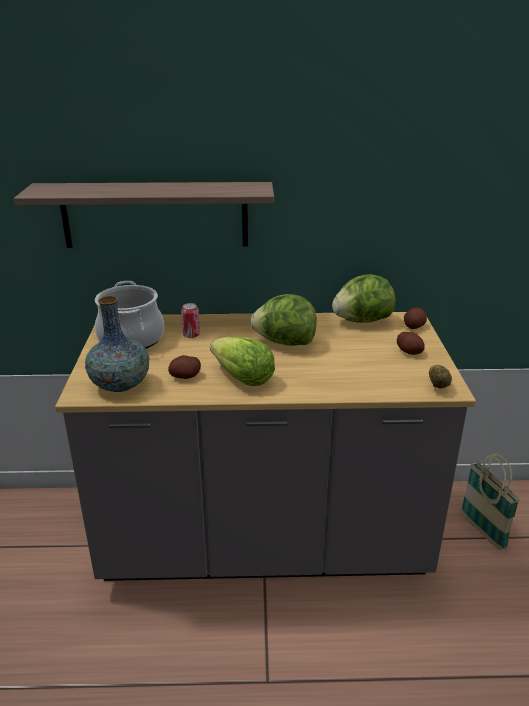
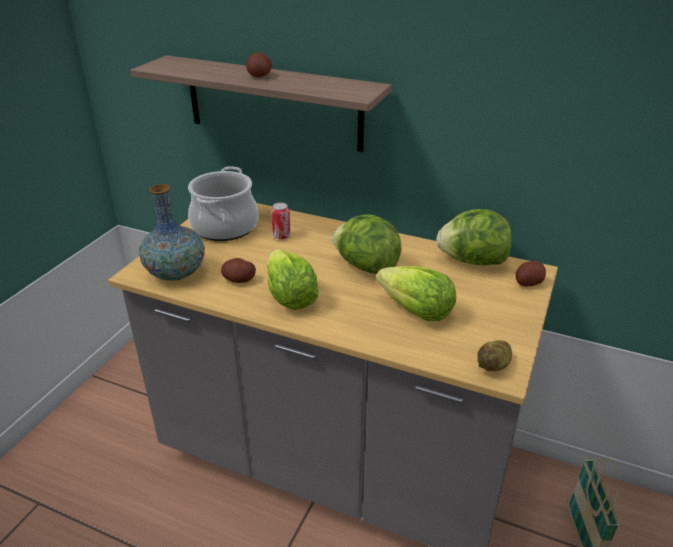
camera: 25 degrees right, 5 degrees up
potato [397,332,425,355] -> potato moved to [246,52,272,77]
none -> lettuce [376,266,456,321]

